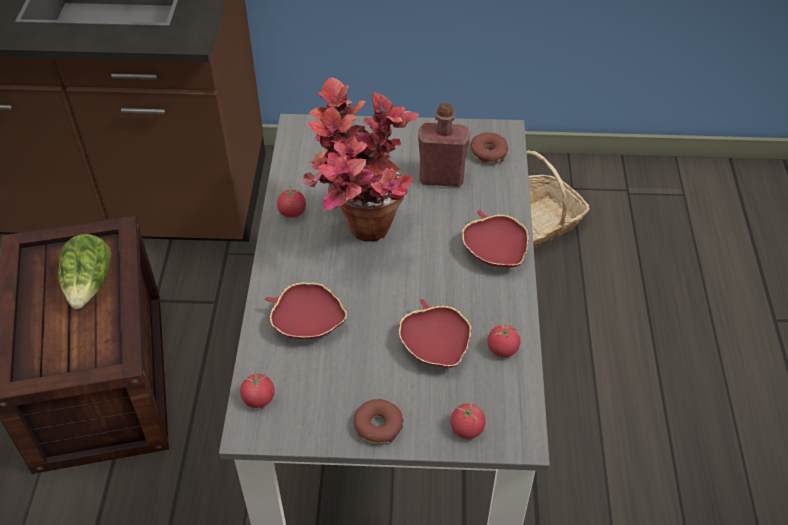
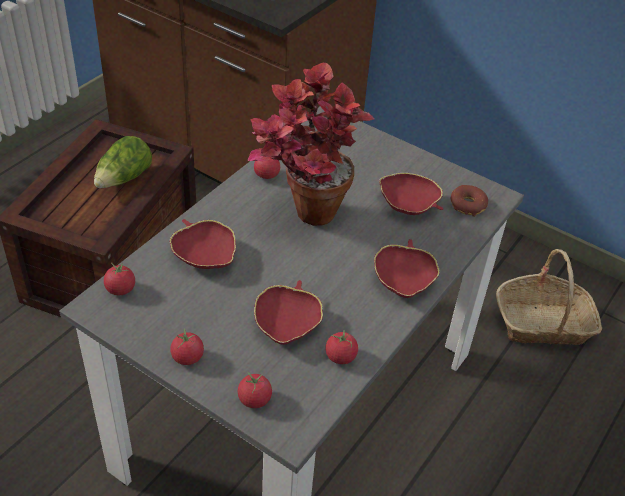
camera: 30 degrees right, 5 degrees down
donut [354,399,403,444] -> tomato [170,328,204,365]
red bottle [418,103,470,187] -> red bowl [379,173,443,215]

